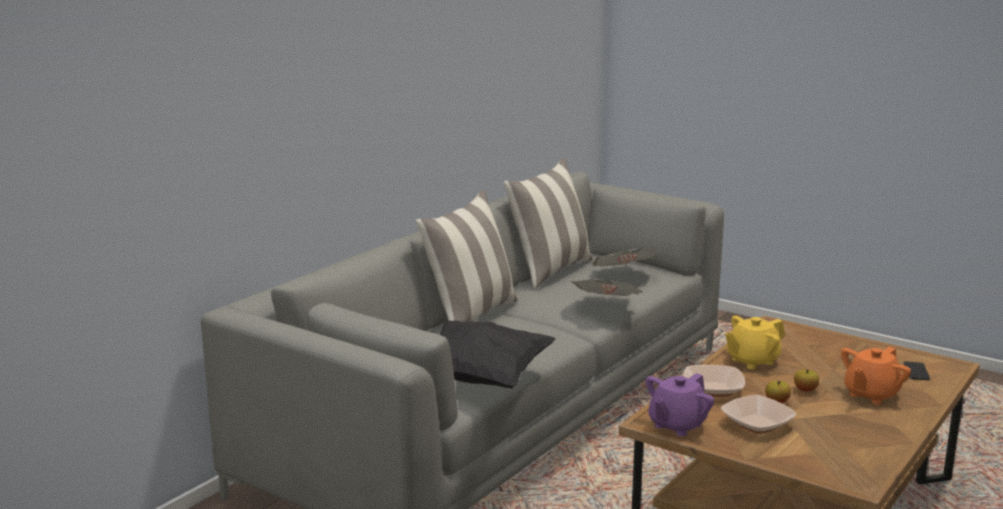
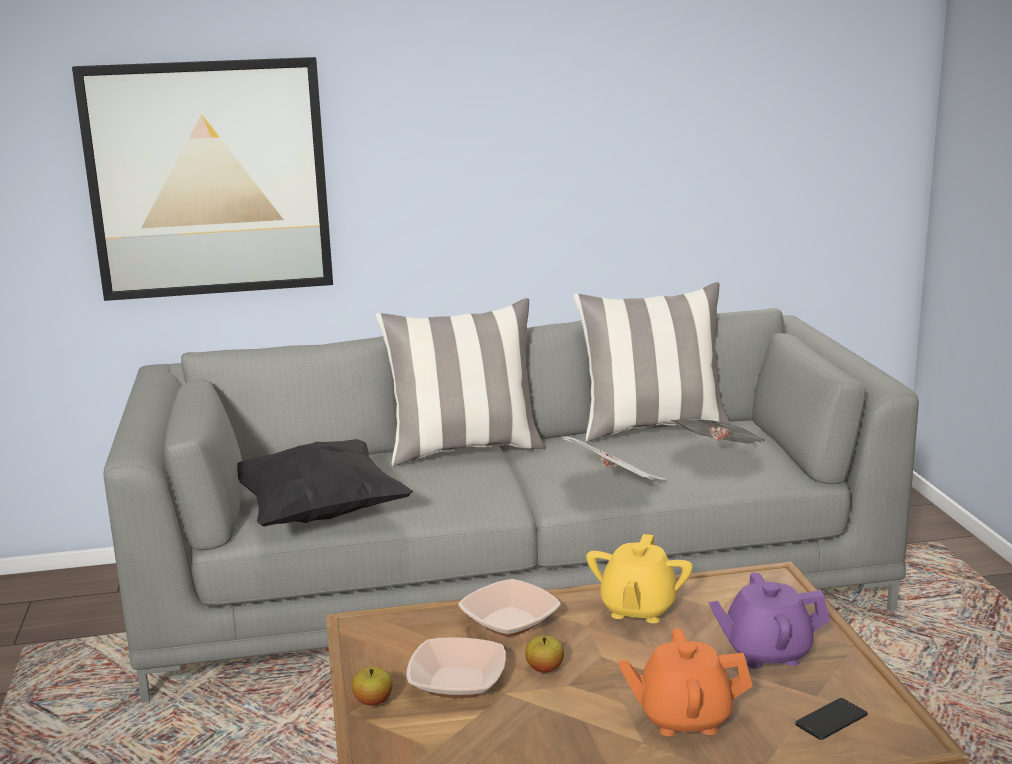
camera: 45 degrees right, 0 degrees up
purple teapot [646,373,714,436] -> purple teapot moved to [709,572,830,669]
yellow teapot [725,316,785,369] -> yellow teapot turned 90 degrees counterclockwise [586,534,693,623]
apple [794,369,819,392] -> apple moved to [352,667,392,706]
none -> picture [72,57,333,301]

